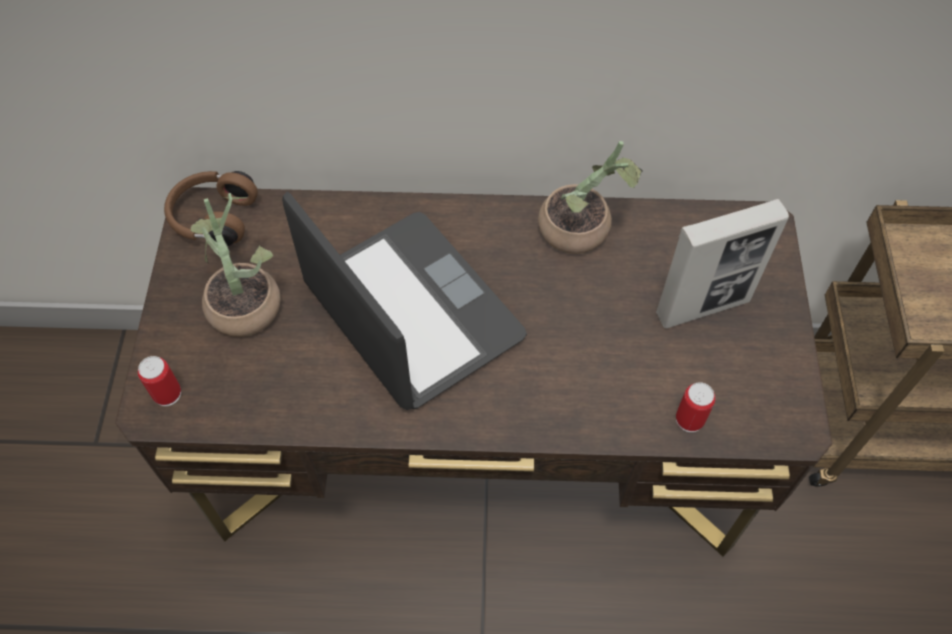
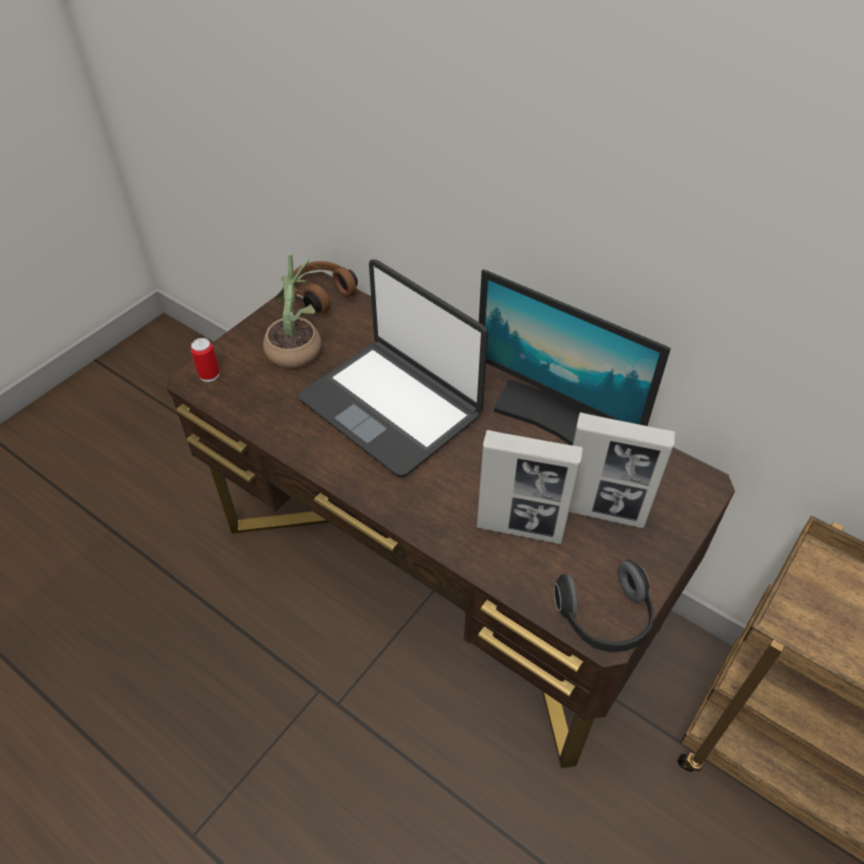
camera: 35 degrees right, 10 degrees down
laptop [282,191,527,410] -> laptop turned 135 degrees clockwise [298,259,488,477]
potted plant [538,141,643,254] -> monitor [479,269,671,445]
can [676,382,716,432] -> none
none -> picture frame [476,430,583,544]
none -> headphones [554,560,654,652]

